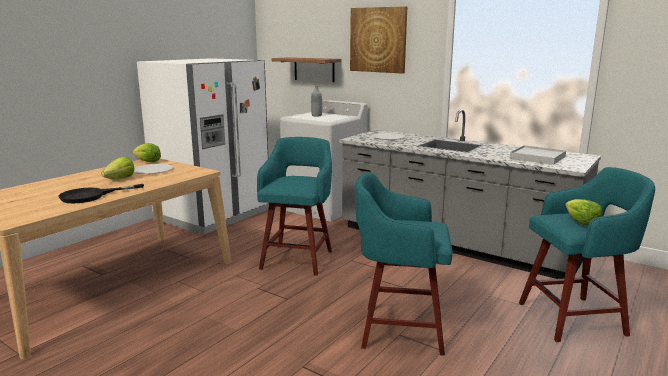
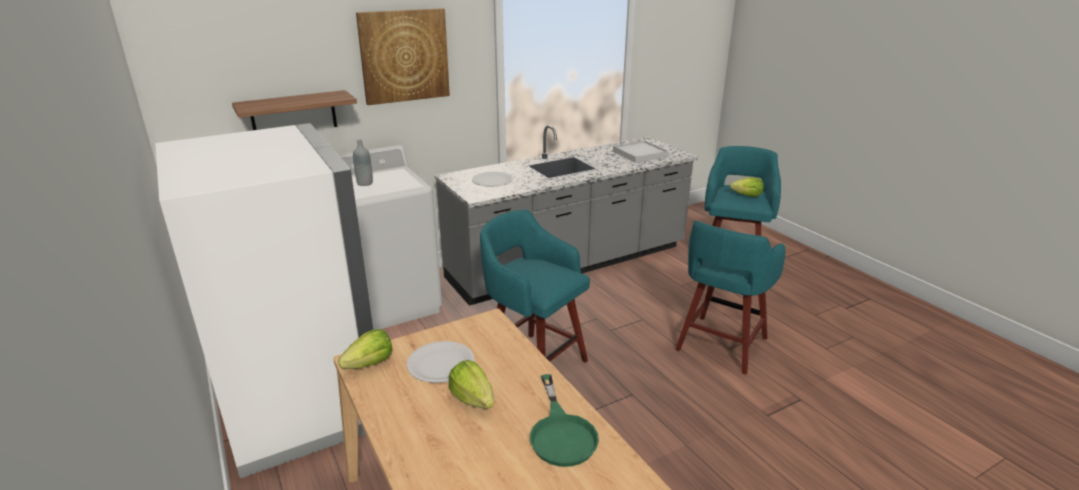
camera: 65 degrees left, 10 degrees up
black frying pan [59,184,144,203] -> green frying pan [530,374,599,467]

